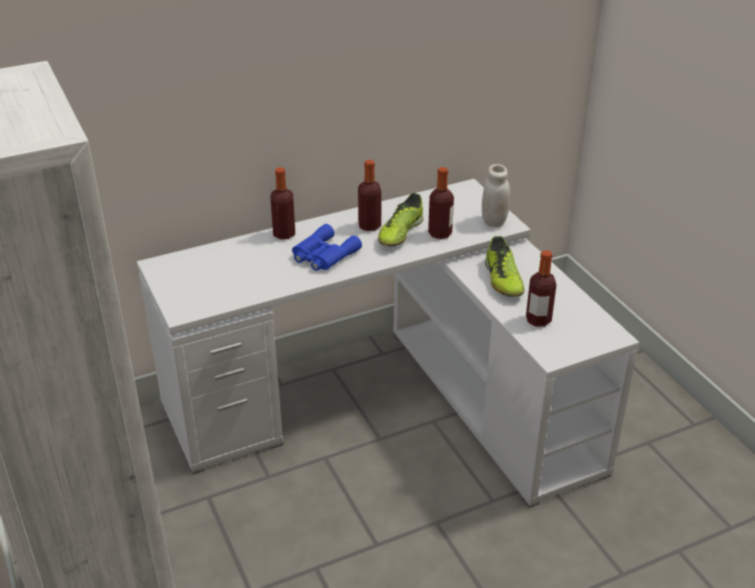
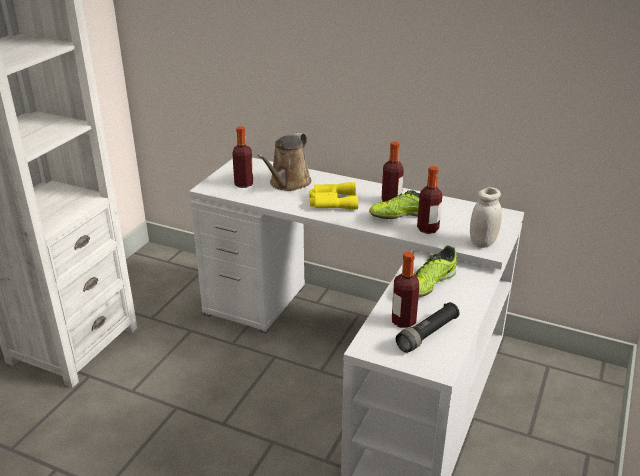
camera: 50 degrees right, 5 degrees down
bottle [271,167,295,239] -> bottle moved to [232,126,253,188]
blue binoculars [292,224,362,271] -> yellow binoculars [309,182,358,209]
none -> brown watering can [257,132,311,191]
none -> black flashlight [396,302,460,353]

